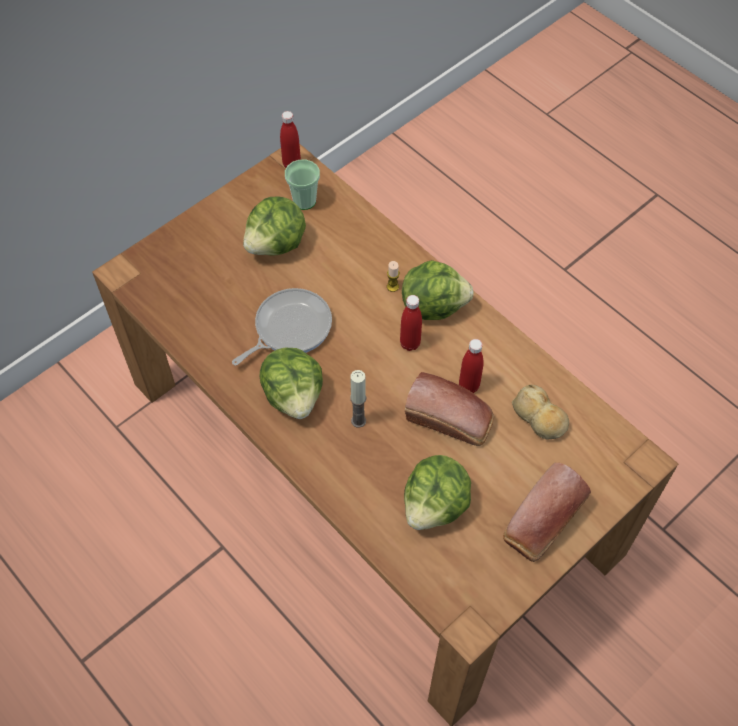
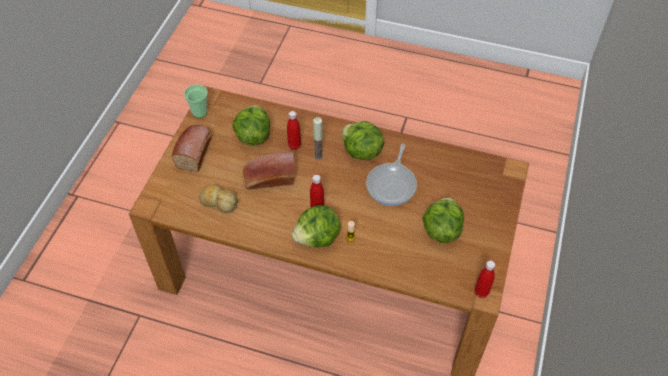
camera: 150 degrees right, 5 degrees down
cup [285,160,320,210] -> cup moved to [184,85,208,118]
red bottle [459,339,484,393] -> red bottle moved to [287,111,301,150]

